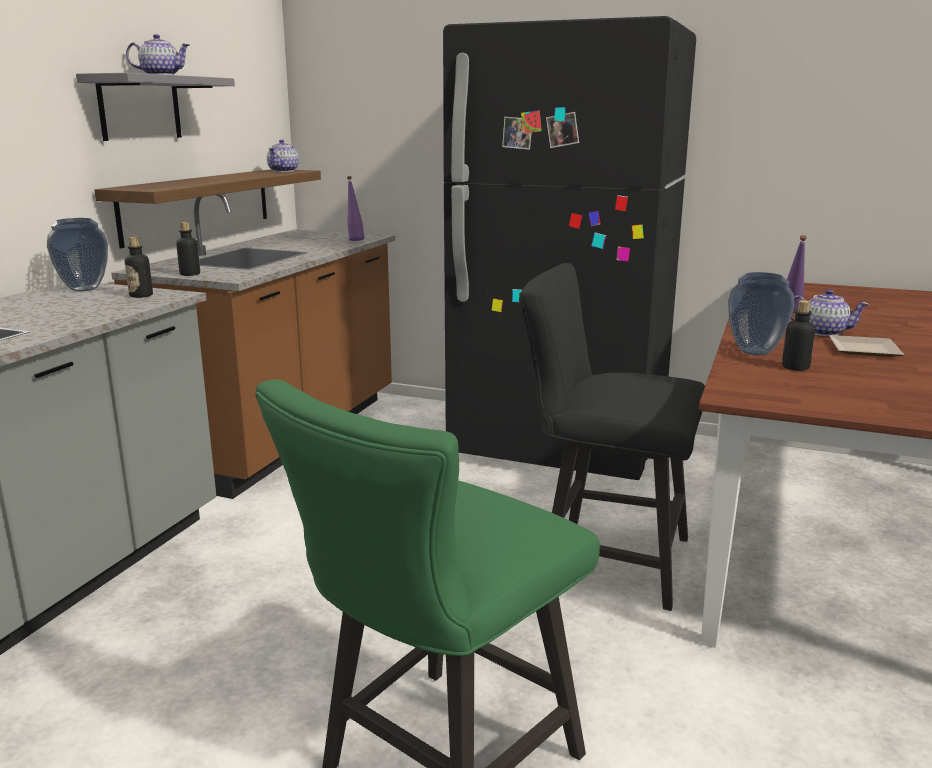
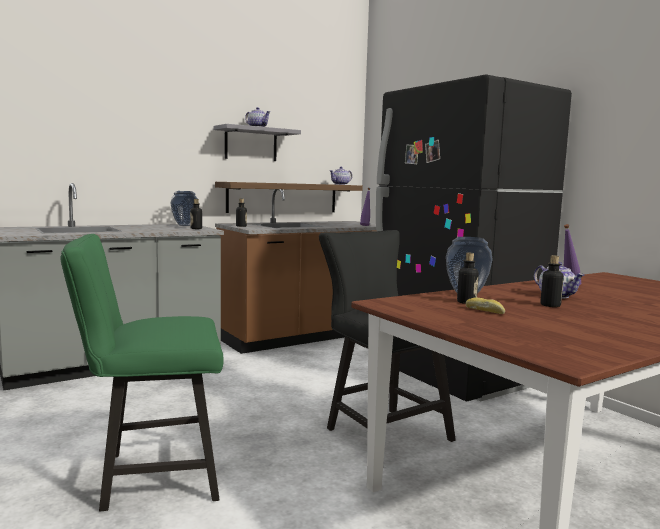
camera: 35 degrees right, 10 degrees down
plate [829,335,904,357] -> bottle [540,255,564,307]
none -> bread [466,298,505,314]

